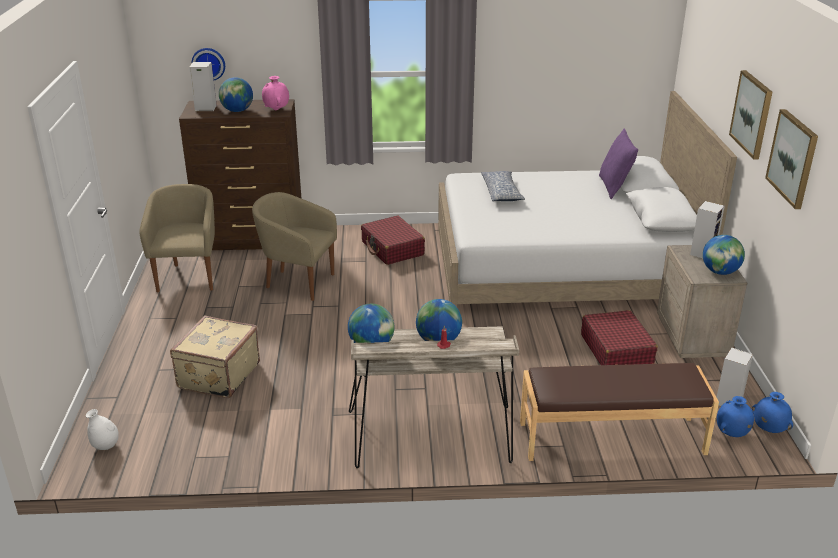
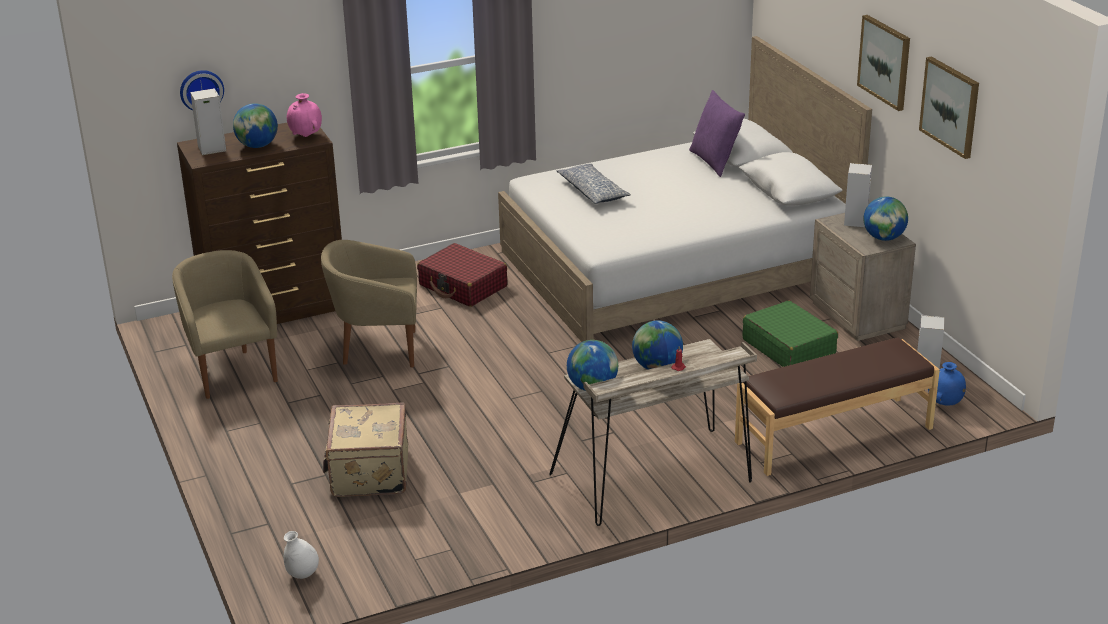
camera: 20 degrees left, 0 degrees up
red suitcase [581,310,658,365] -> green suitcase [743,300,838,367]
blue vase [752,392,793,433] -> none

